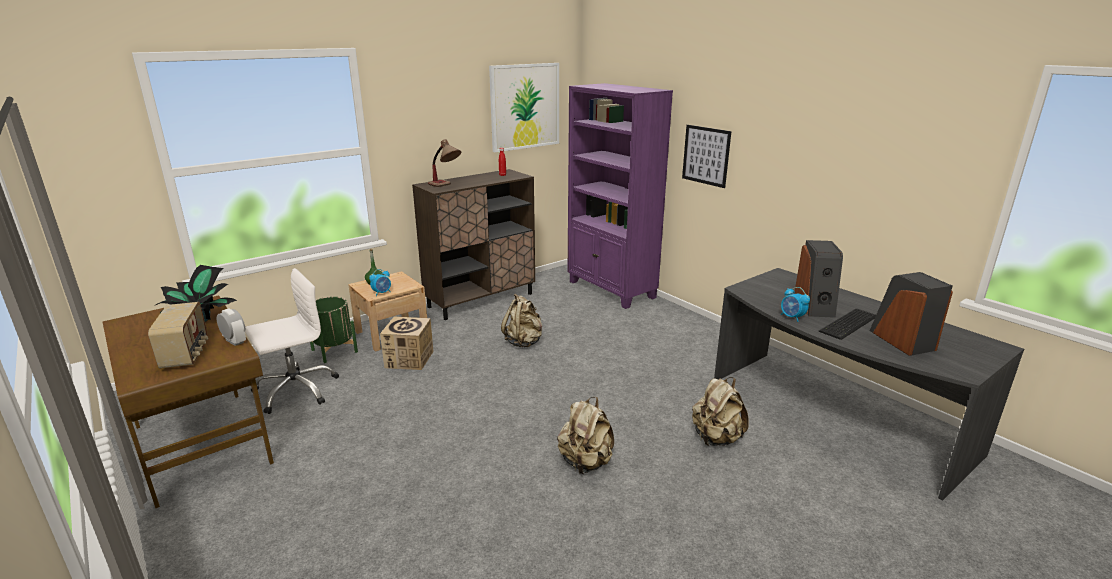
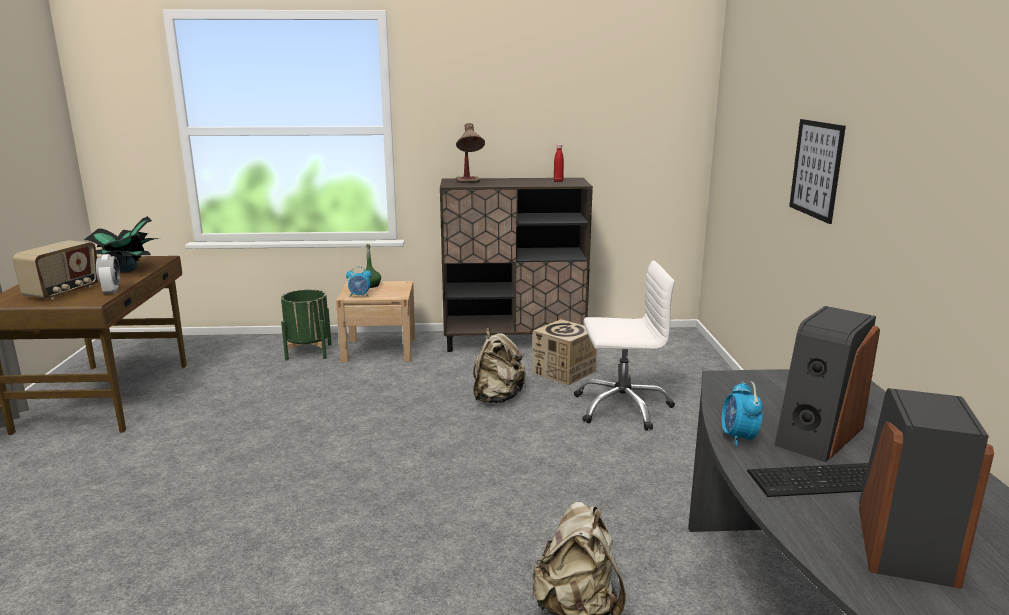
camera: 35 degrees right, 5 degrees down
white office chair [245,268,339,414] -> white office chair moved to [574,261,675,431]
cardboard box [380,317,434,370] -> cardboard box moved to [532,319,597,385]
picture [489,63,559,152] -> none
beige backpack [557,397,614,474] -> none
purple bookcase [568,83,673,309] -> none

